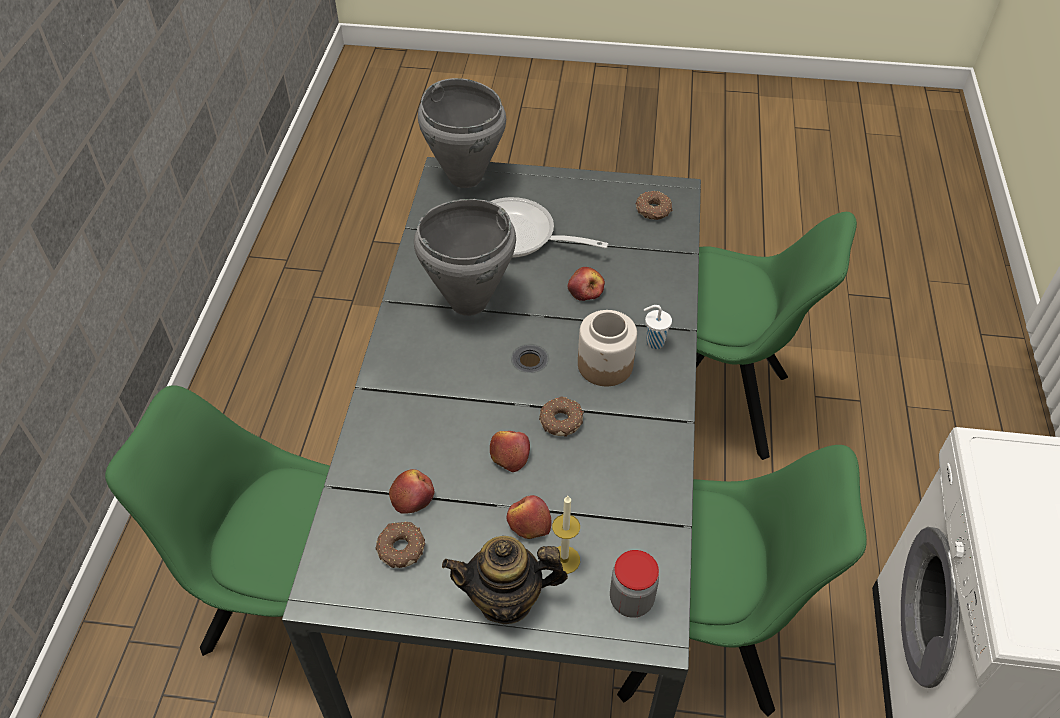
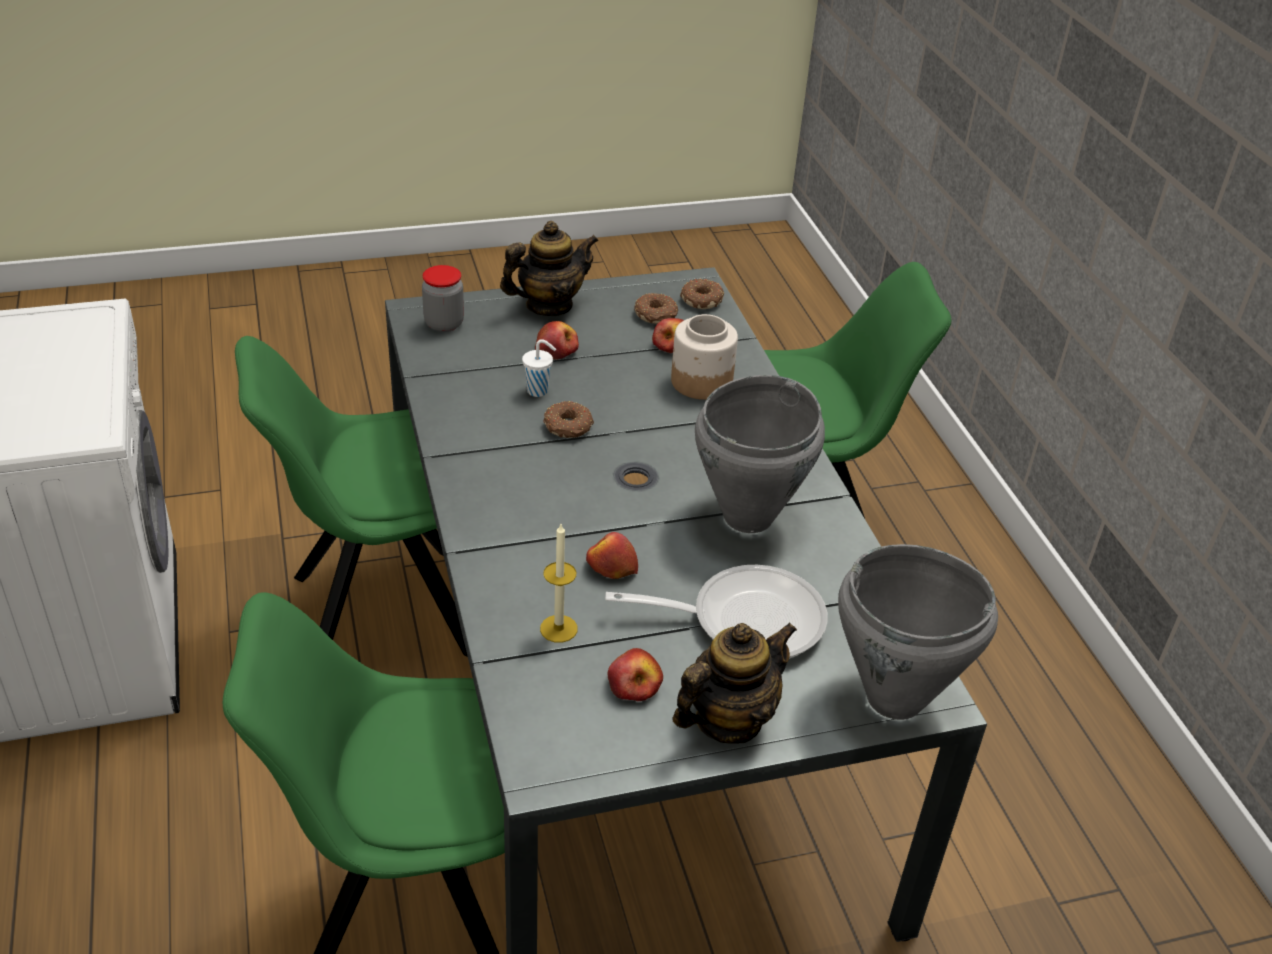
camera: 155 degrees right, 10 degrees down
apple [490,431,530,472] -> apple moved to [608,648,663,701]
candle [552,496,580,574] -> candle moved to [540,524,578,643]
jar [578,310,637,386] -> jar moved to [671,314,738,400]
donut [636,191,672,220] -> donut moved to [680,279,724,309]
white cup [644,305,672,349] -> white cup moved to [522,339,556,397]
none -> teapot [673,623,797,744]

